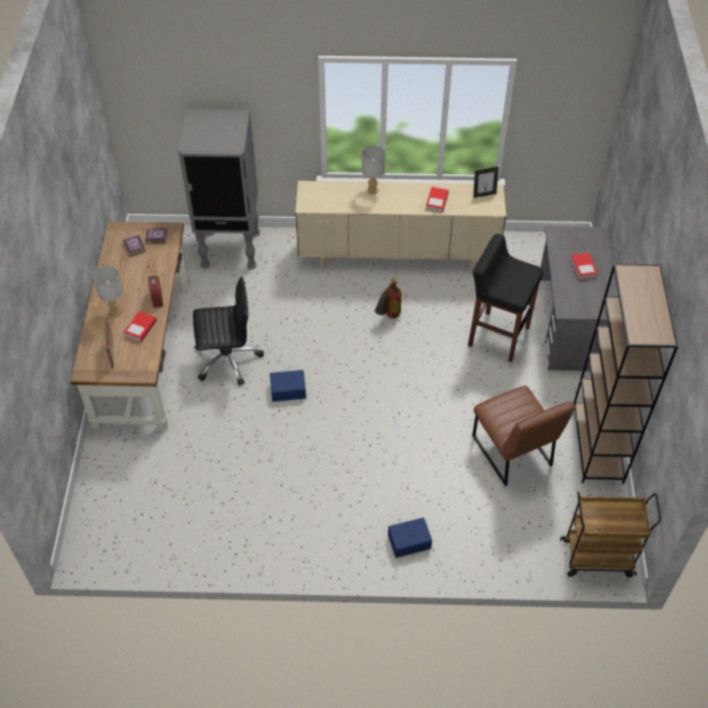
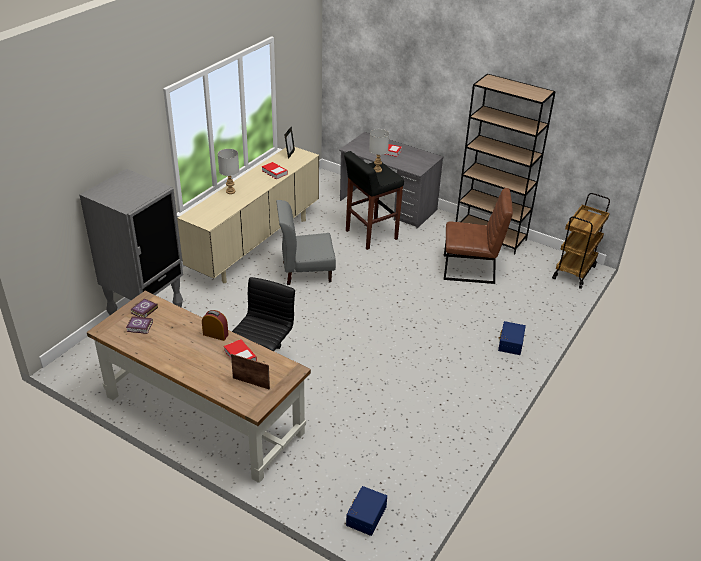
camera: 60 degrees left, 15 degrees down
grey table lamp [93,266,123,316] -> grey table lamp moved to [369,129,389,173]
blue storage box [270,370,306,402] -> blue storage box moved to [346,486,387,536]
fire extinguisher [375,277,401,318] -> grey chair [276,200,336,285]

